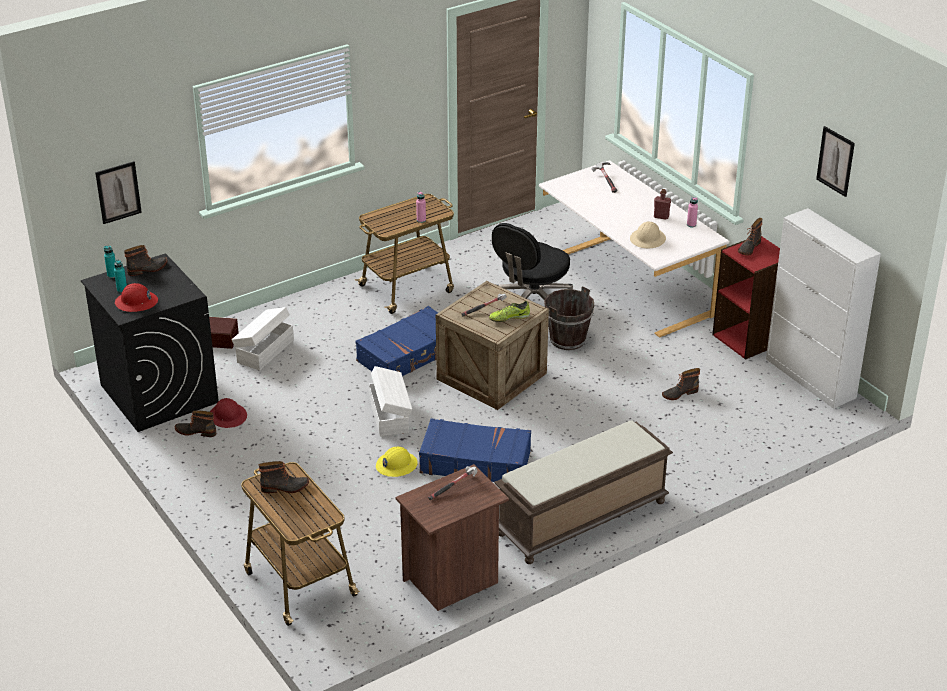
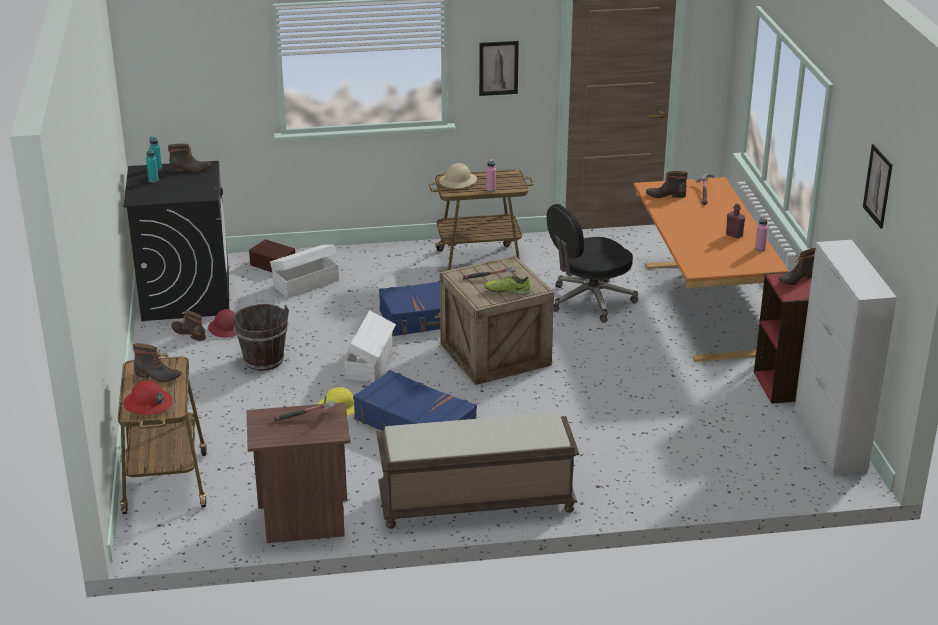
camera: 25 degrees right, 5 degrees down
picture [95,161,142,224] -> picture moved to [479,41,519,96]
red hard hat [115,283,158,312] -> red hard hat moved to [124,380,173,415]
white desk [539,160,729,338] -> orange desk [634,177,789,362]
brown bucket [544,286,594,350] -> brown bucket moved to [231,304,289,371]
beige hard hat [630,221,666,248] -> beige hard hat moved to [439,163,477,188]
boot [662,368,700,400] -> boot moved to [646,171,688,198]

